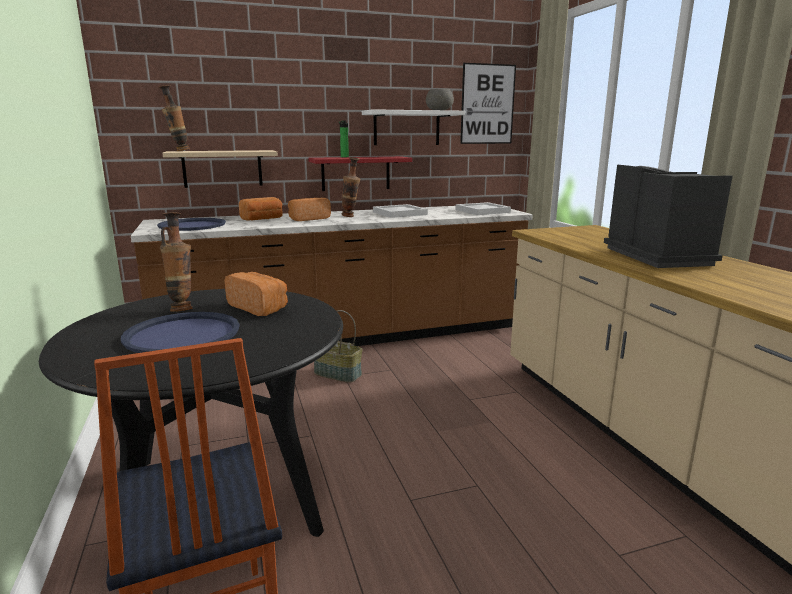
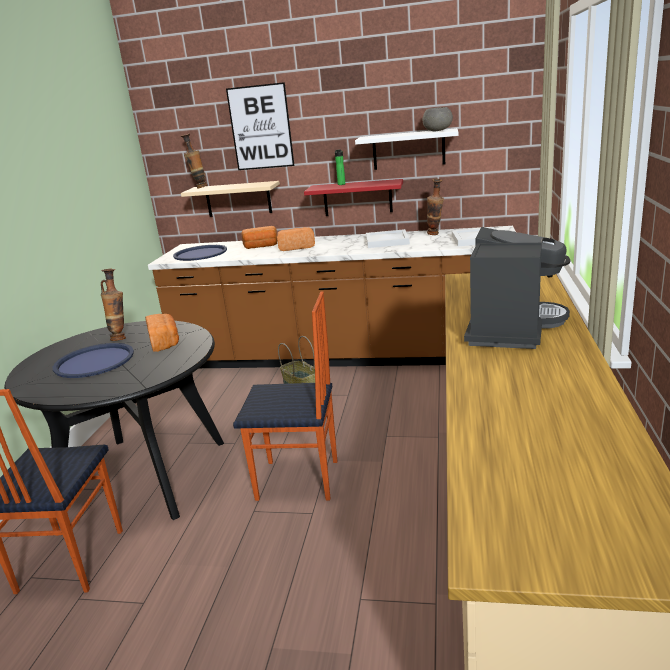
camera: 30 degrees right, 5 degrees up
vase [341,157,360,217] -> vase moved to [427,179,444,235]
picture [460,63,516,144] -> picture moved to [226,82,294,170]
none -> chair [233,292,337,501]

